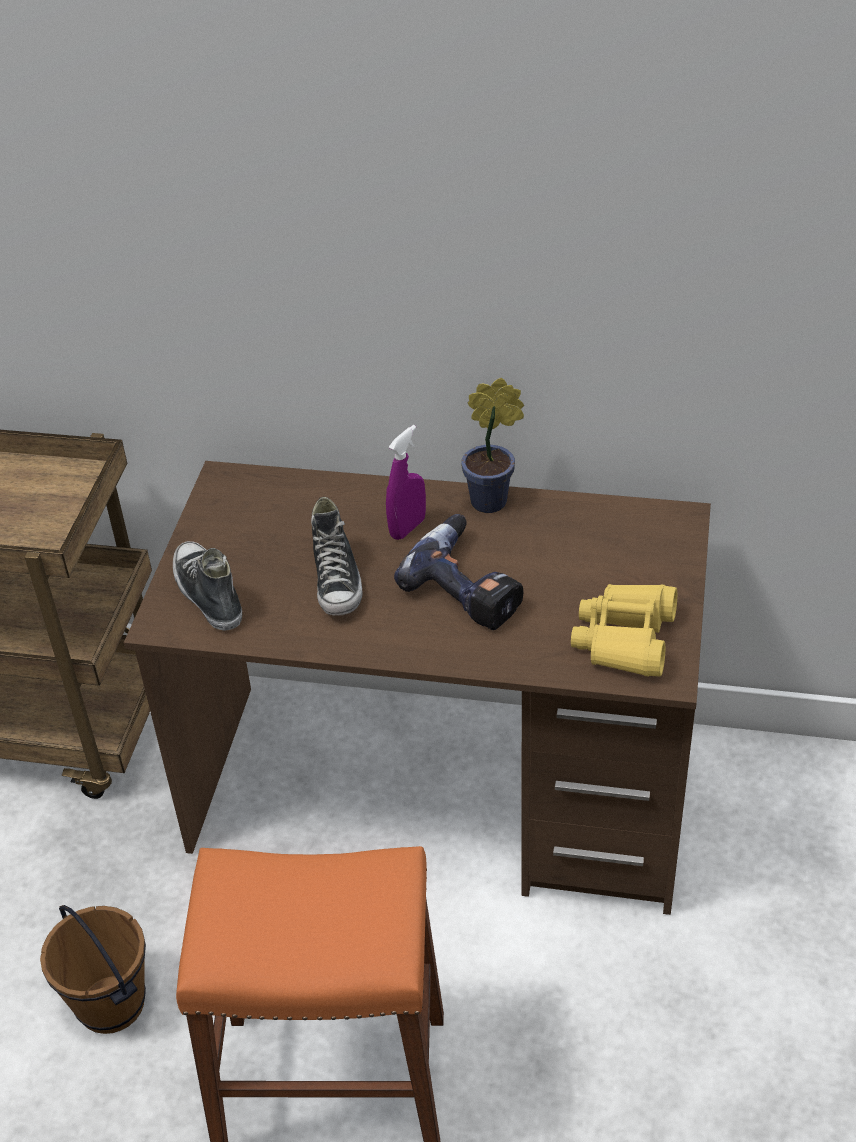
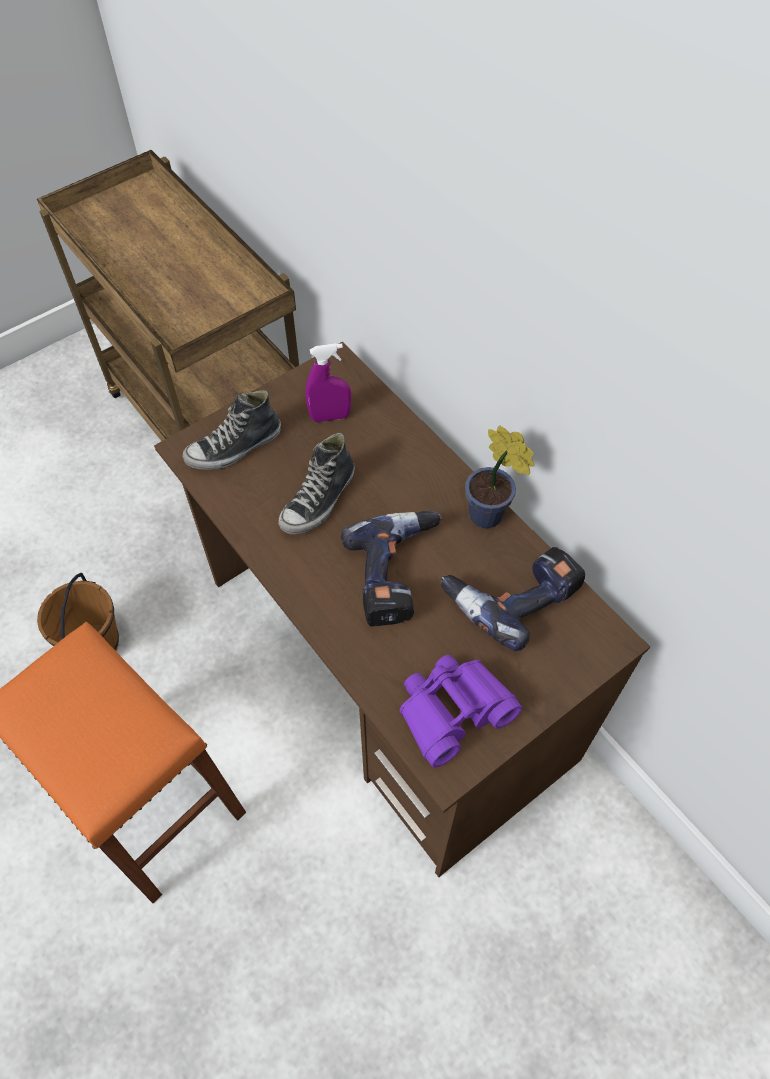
camera: 40 degrees right, 15 degrees up
shoe [173,541,242,631] -> shoe turned 135 degrees counterclockwise [182,390,281,470]
purple spray bottle [386,425,426,540] -> purple spray bottle moved to [306,343,351,422]
yellow binoculars [571,584,677,677] -> purple binoculars [399,655,522,768]
none -> power drill [441,547,585,651]

